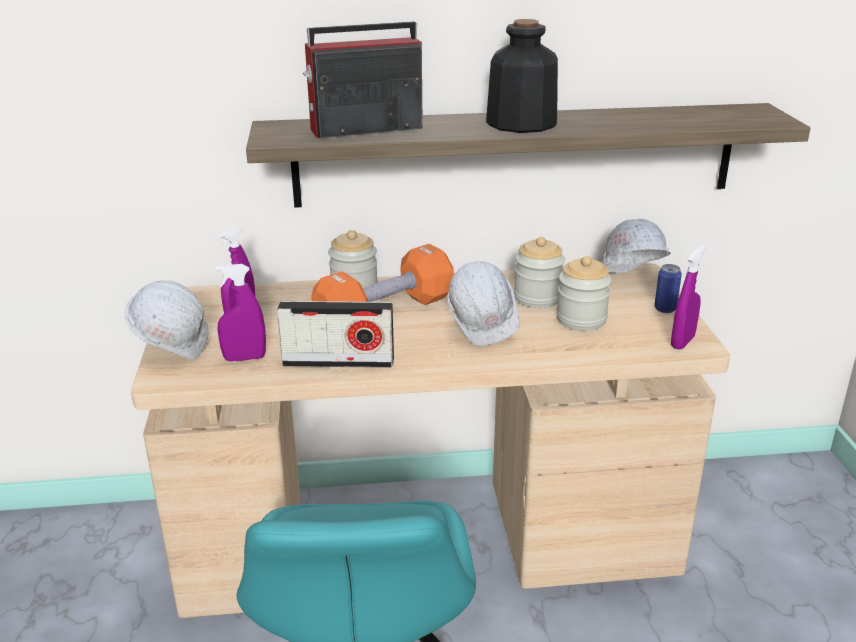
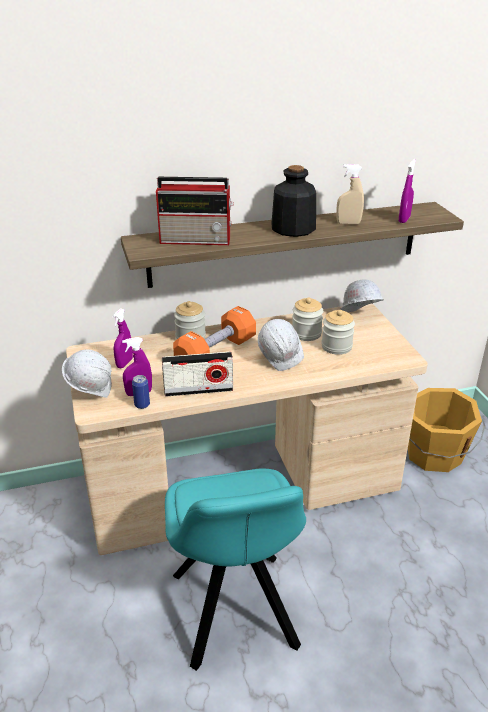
camera: 10 degrees left, 5 degrees up
radio [303,21,423,138] -> radio turned 150 degrees counterclockwise [156,177,234,245]
can [654,264,682,313] -> can moved to [132,375,150,409]
purple spray bottle [671,245,705,350] -> purple spray bottle moved to [399,159,416,223]
none -> beige spray bottle [336,164,364,224]
none -> orange bucket [408,388,485,472]

